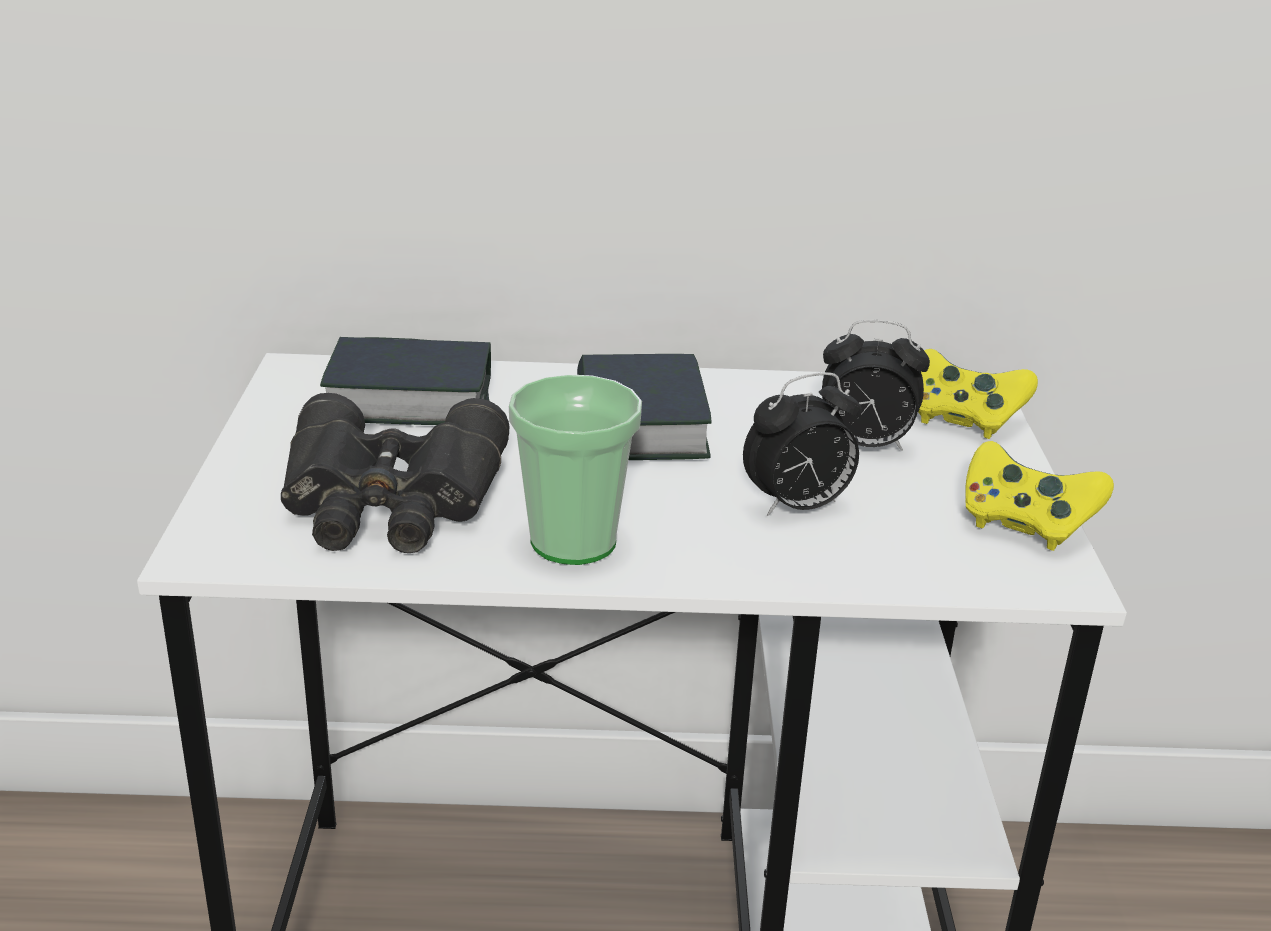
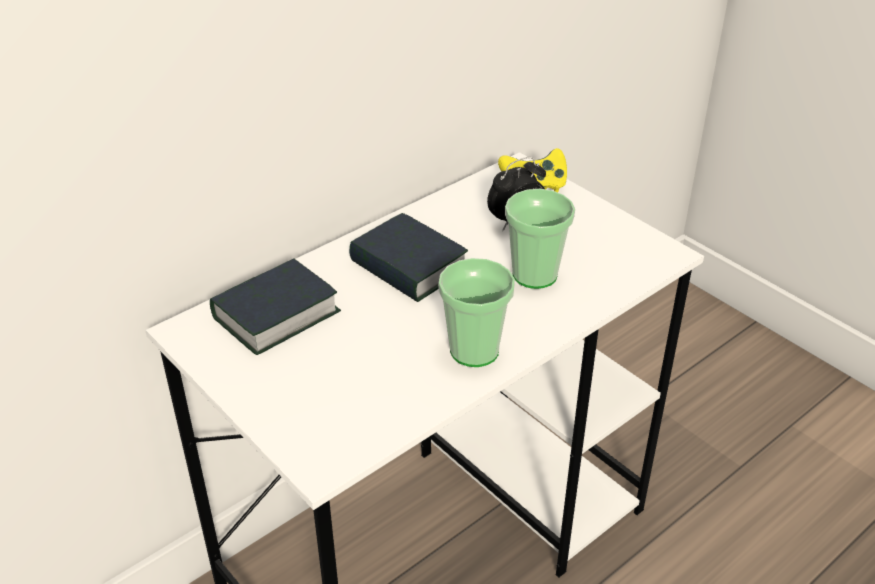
camera: 40 degrees left, 10 degrees up
black binoculars [281,393,509,553] -> none
alarm clock [743,372,862,516] -> cup [505,189,575,289]
yellow game controller [965,441,1114,551] -> none

